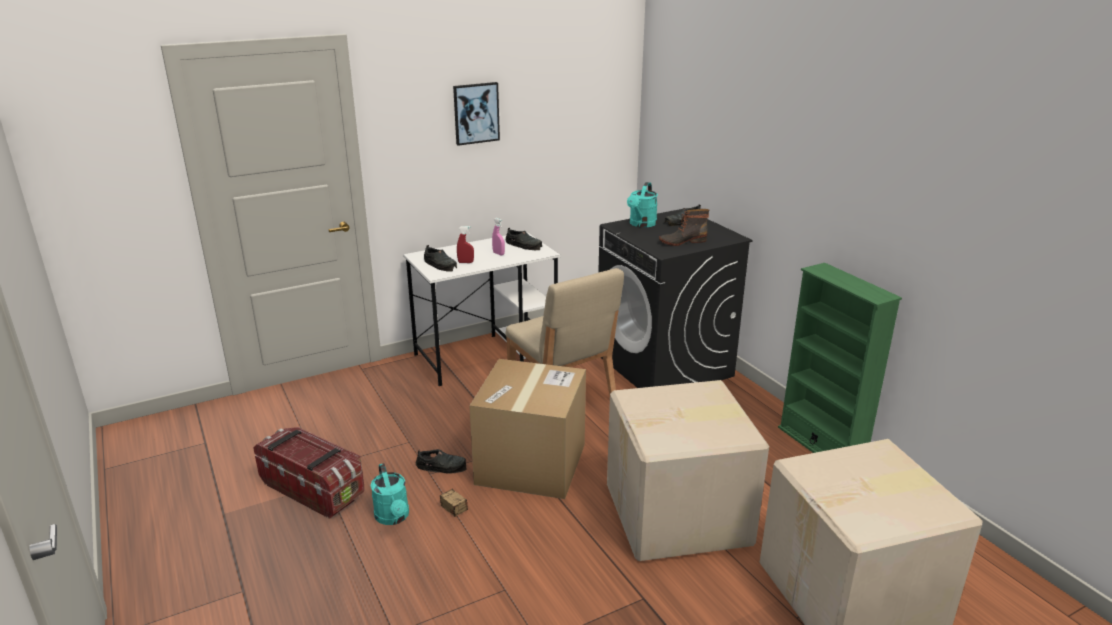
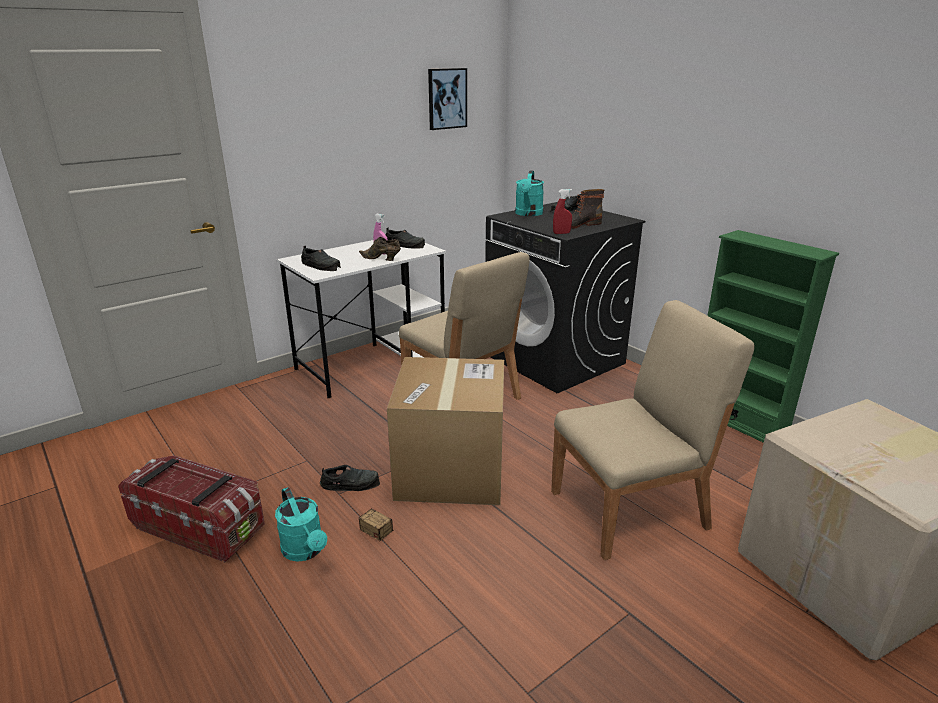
camera: 10 degrees left, 0 degrees up
picture [453,82,500,146] -> picture moved to [428,68,467,130]
red spray bottle [457,226,474,263] -> red spray bottle moved to [553,189,572,234]
cardboard box [607,380,769,561] -> beige chair [551,300,755,560]
none -> brown shoe [359,237,401,261]

